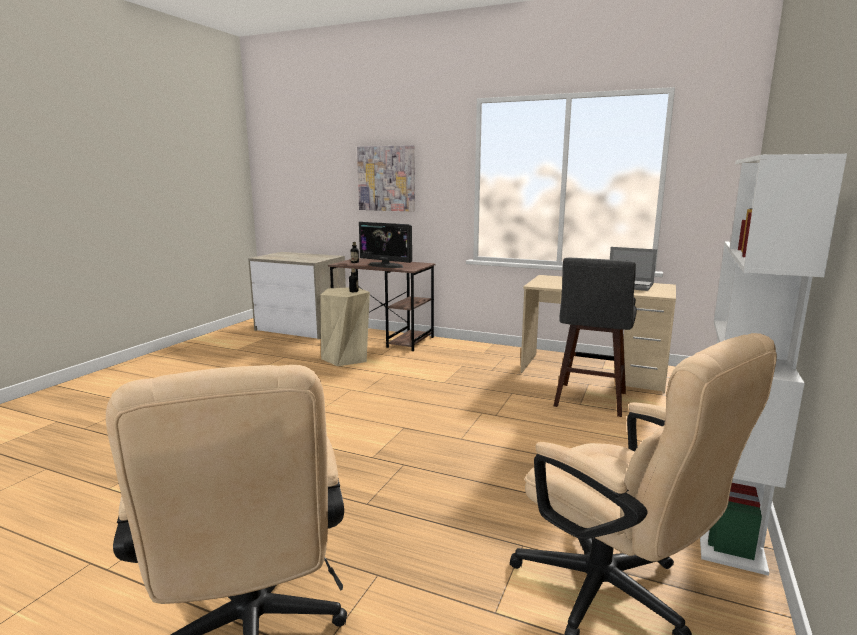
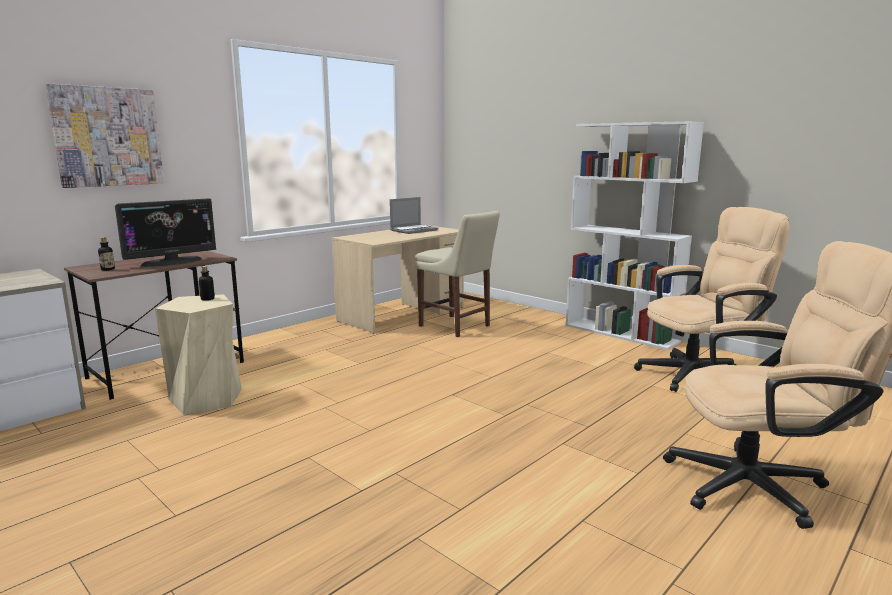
camera: 70 degrees left, 0 degrees up
grey stool [554,258,637,417] -> beige chair [415,211,500,337]

